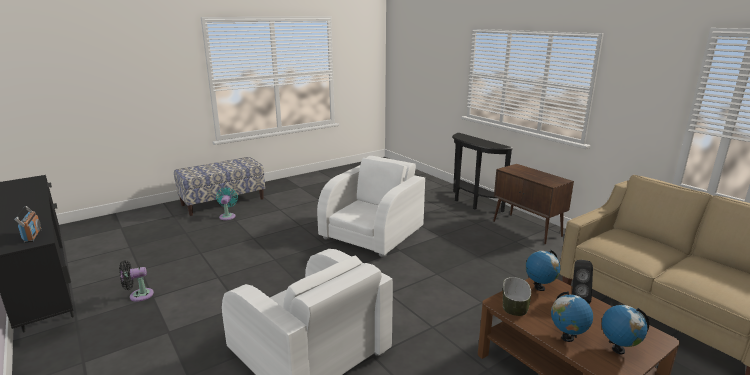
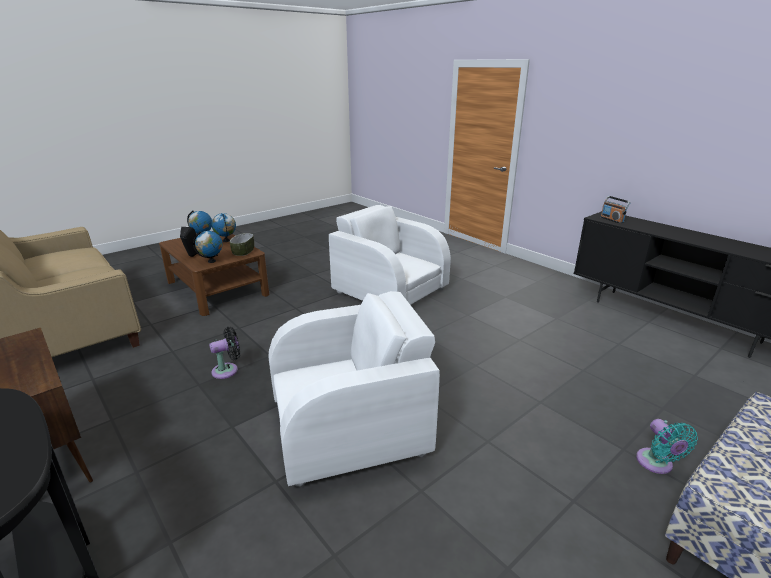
camera: 175 degrees right, 5 degrees up
black fan [119,260,154,302] -> black fan moved to [209,327,240,379]
white armchair [317,156,425,257] -> white armchair turned 135 degrees counterclockwise [268,291,440,487]

